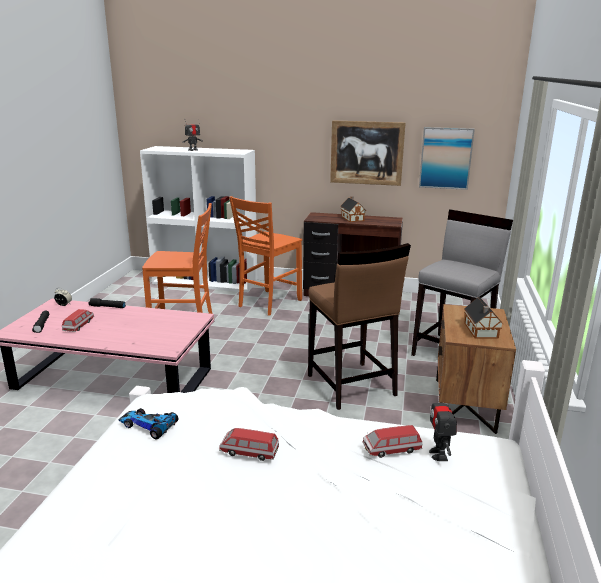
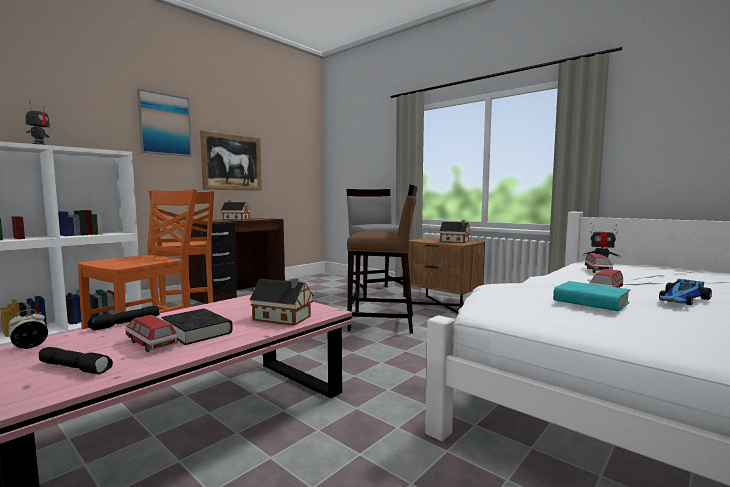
camera: 60 degrees left, 15 degrees down
toy car [119,408,179,439] -> toy car moved to [659,279,712,305]
picture [419,127,475,190] -> picture moved to [137,89,192,156]
none -> black book [161,309,233,345]
none -> toy house [250,278,314,326]
none -> turquoise book [553,281,630,311]

